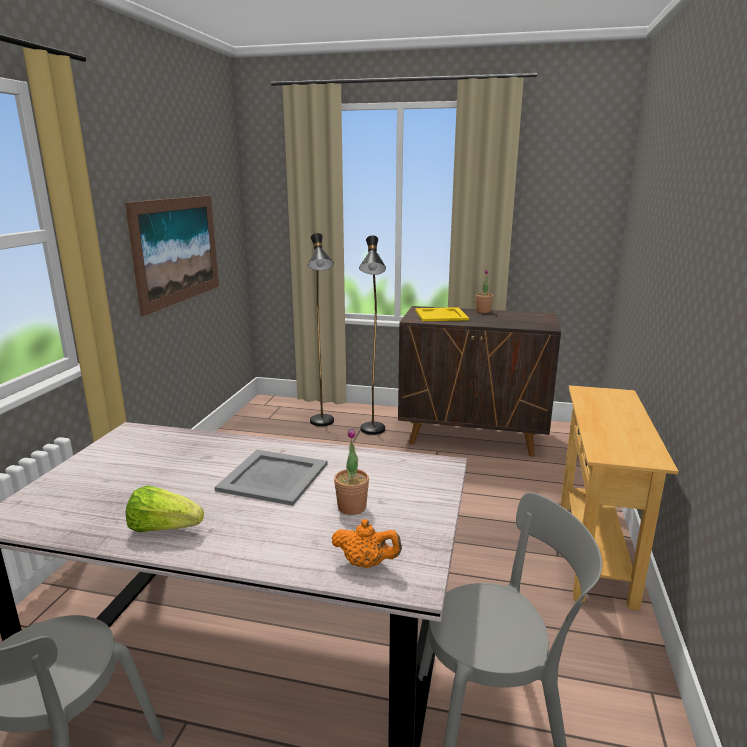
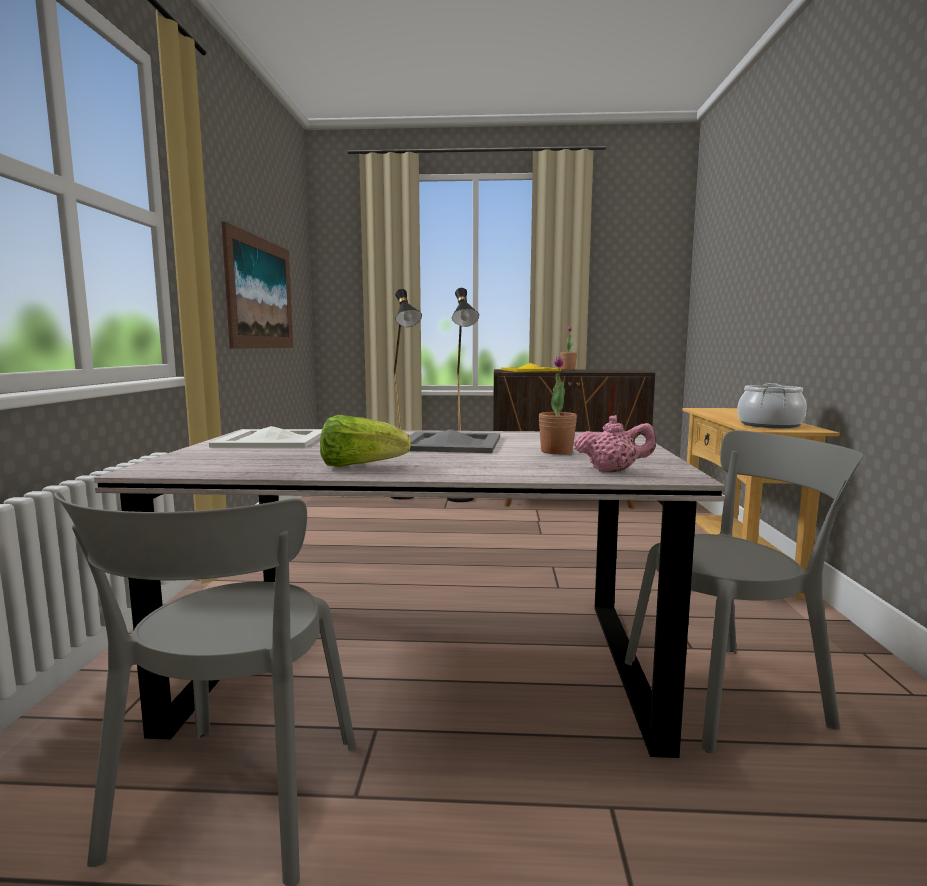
camera: 10 degrees left, 10 degrees down
orange teapot [331,519,402,568] -> pink teapot [574,415,656,472]
none -> white tray [209,426,322,448]
none -> cooking pot [737,383,807,428]

